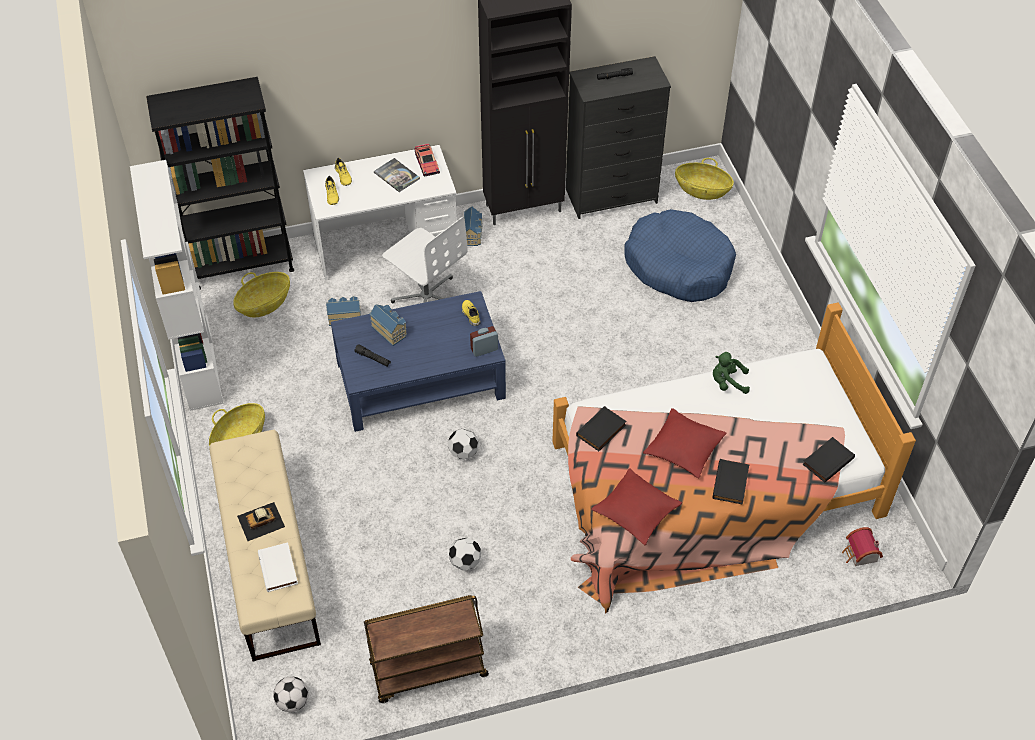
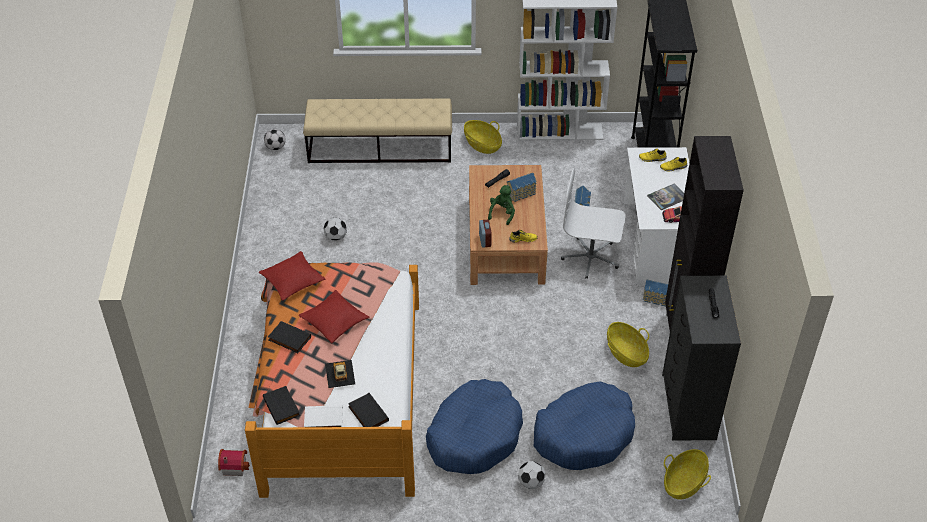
camera: 105 degrees right, 5 degrees down
basket [233,272,290,317] -> basket moved to [607,322,649,367]
toy car [237,502,285,541] -> toy car moved to [325,360,355,388]
white book [258,542,298,592] -> white book moved to [304,405,343,427]
blue coffee table [331,291,506,432] -> brown coffee table [469,165,548,285]
brown cart [364,595,489,703] -> none
white office chair [382,217,468,303] -> white office chair turned 45 degrees clockwise [561,168,626,279]
football [448,429,479,459] -> football moved to [518,461,546,489]
black book [576,406,626,451] -> black book moved to [348,393,389,427]
green plush toy [713,352,750,394] -> green plush toy moved to [488,185,515,225]
none -> blue dog bed [426,379,523,474]

